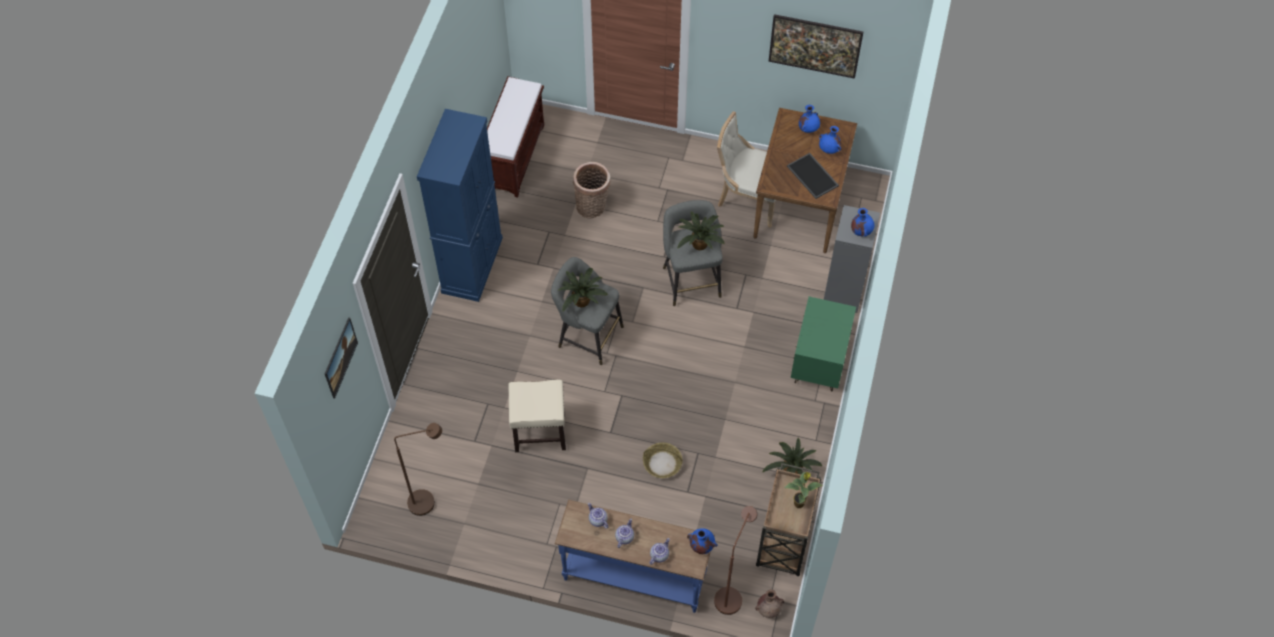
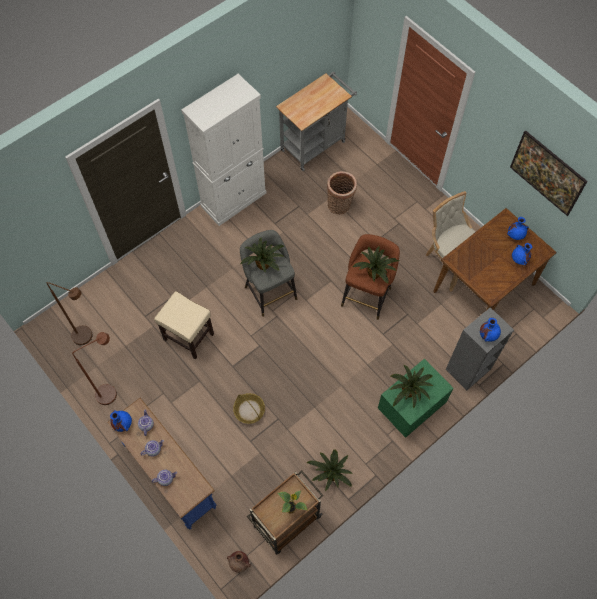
camera: 35 degrees right, 5 degrees up
picture [325,317,358,398] -> none
blue cabinet [417,109,503,302] -> white cabinet [181,74,267,226]
brown bench [487,76,544,198] -> grey cart [276,72,357,171]
grey stool [663,200,723,306] -> brown stool [341,234,400,320]
blue vase [687,528,718,554] -> blue vase moved to [110,410,132,432]
brown floor lamp [714,506,758,615] -> brown floor lamp moved to [72,332,117,405]
tray [787,153,839,199] -> none
none -> potted plant [390,365,433,409]

